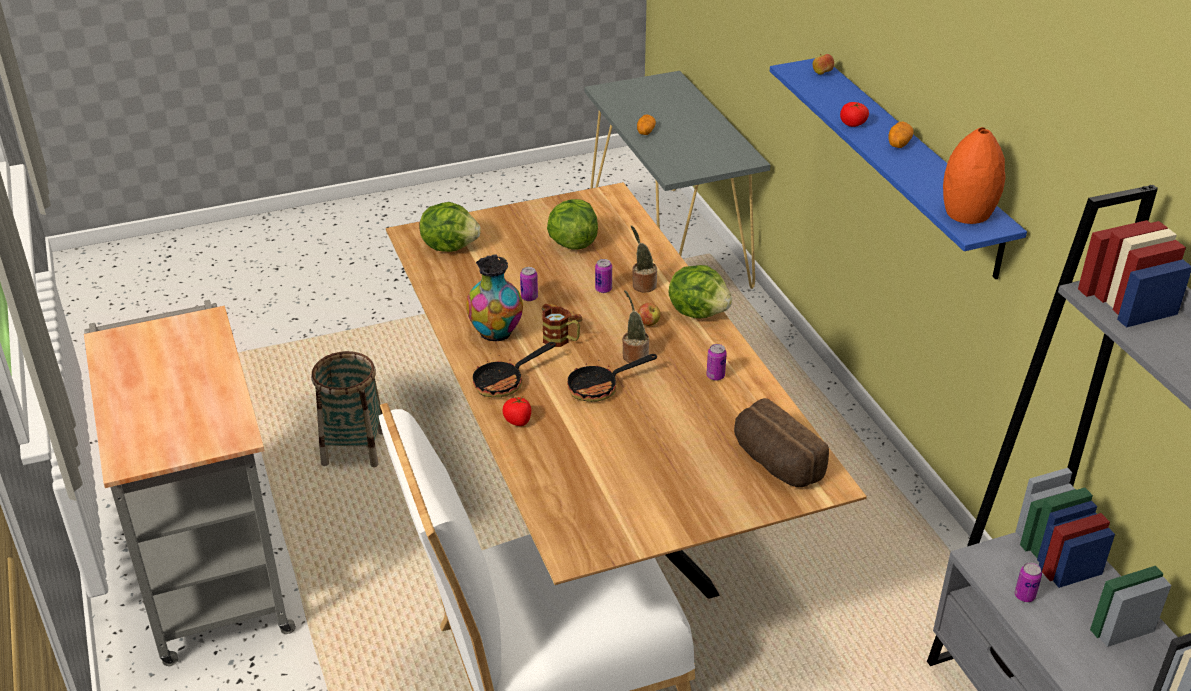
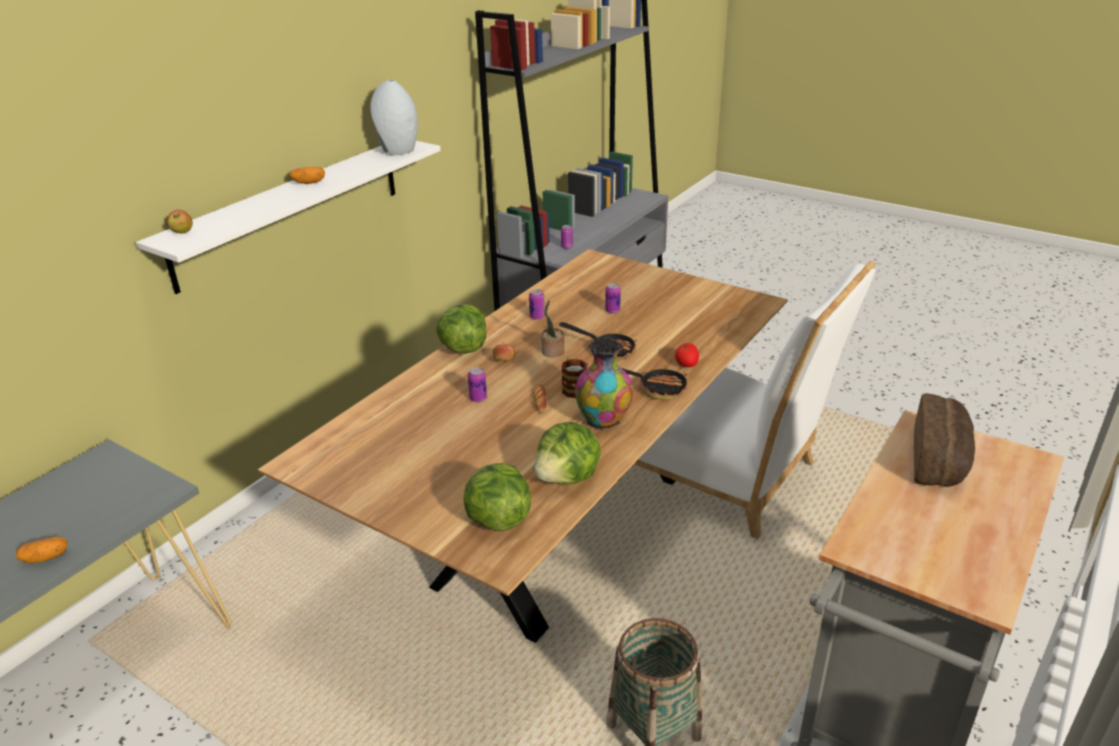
camera: 125 degrees left, 5 degrees down
can [520,267,538,301] -> can moved to [605,283,621,314]
lettuce [547,199,598,250] -> lettuce moved to [534,422,601,484]
potted plant [631,226,657,293] -> none
bread [734,398,829,487] -> bread moved to [914,393,975,487]
blue shelf [770,58,1027,279] -> white shelf [136,141,441,294]
tomato [840,102,869,127] -> none
orange vase [943,127,1006,224] -> grey vase [370,80,418,155]

